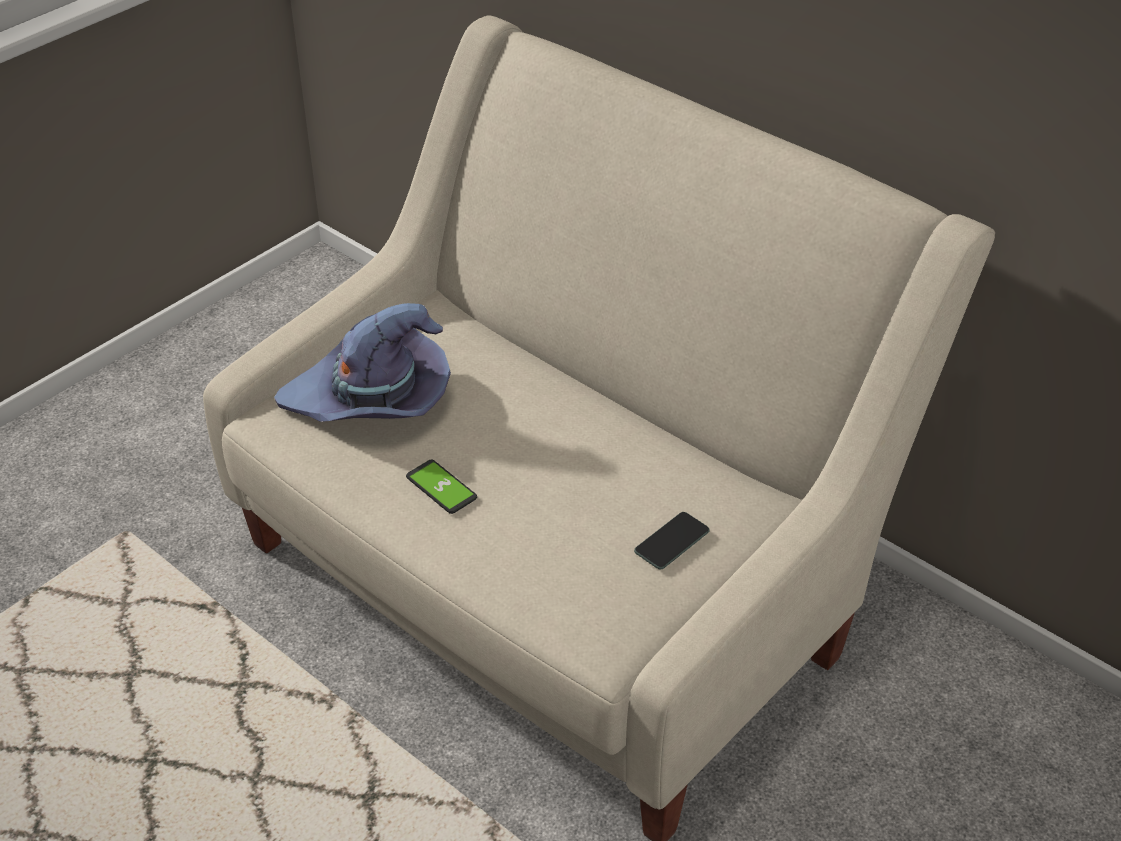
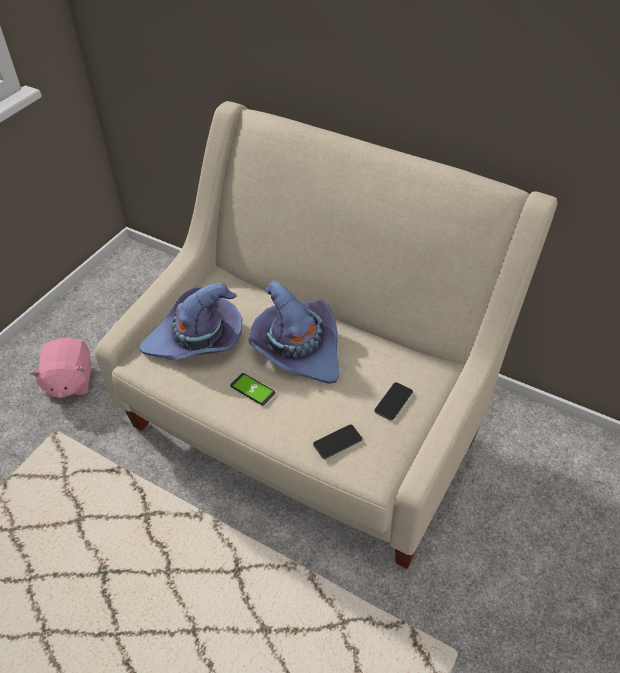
camera: 10 degrees left, 5 degrees up
none -> pink plush toy [30,338,91,398]
none -> purple hat [248,281,339,384]
none -> phone [313,424,363,459]

